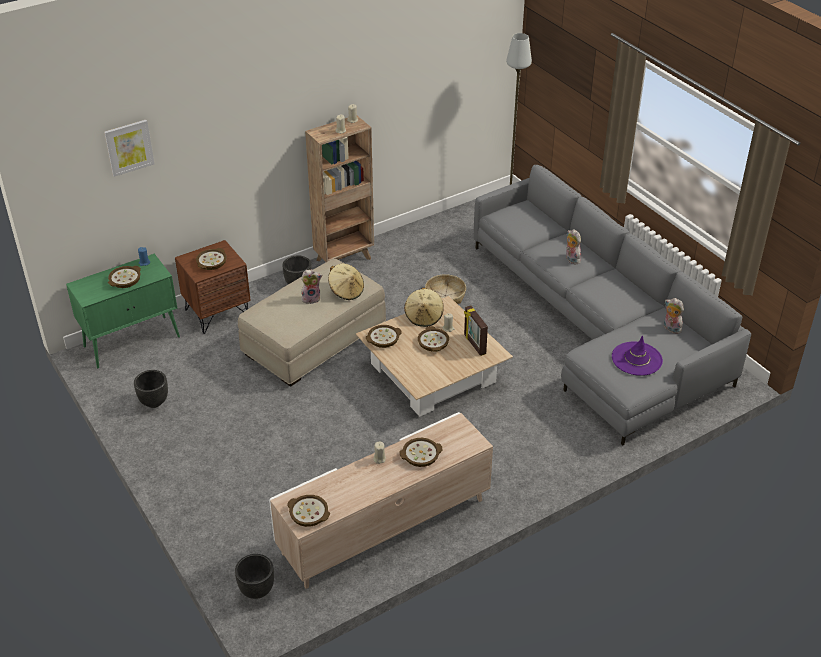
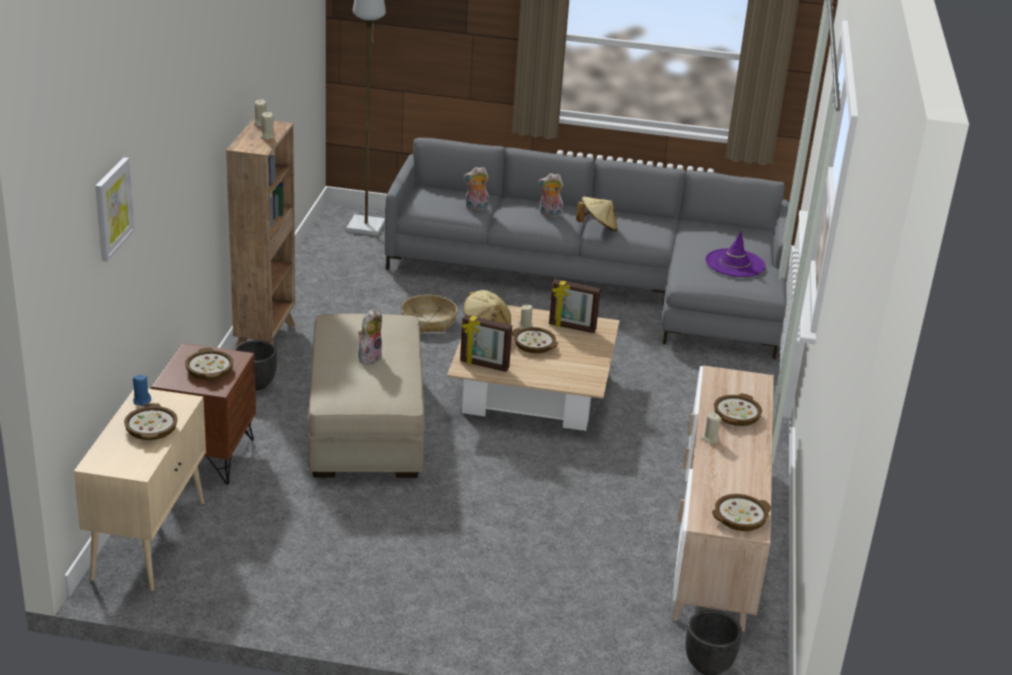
camera: 50 degrees left, 10 degrees down
green cabinet [66,254,180,368] -> beige cabinet [74,389,206,591]
black planter [134,370,168,408] -> none
beige hat [328,263,364,300] -> beige hat moved to [576,197,618,231]
bowl [366,325,402,348] -> picture frame [460,315,512,372]
plush toy [664,298,684,334] -> plush toy moved to [463,167,489,211]

